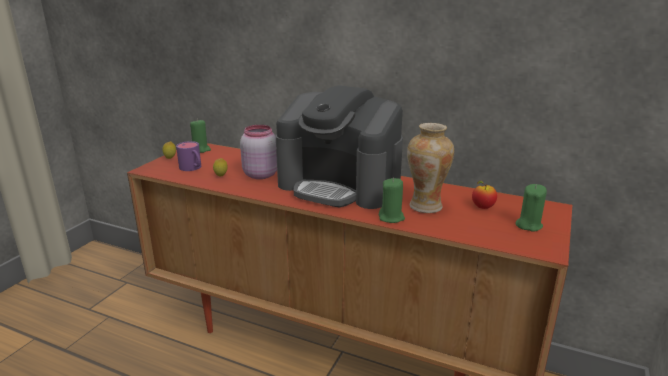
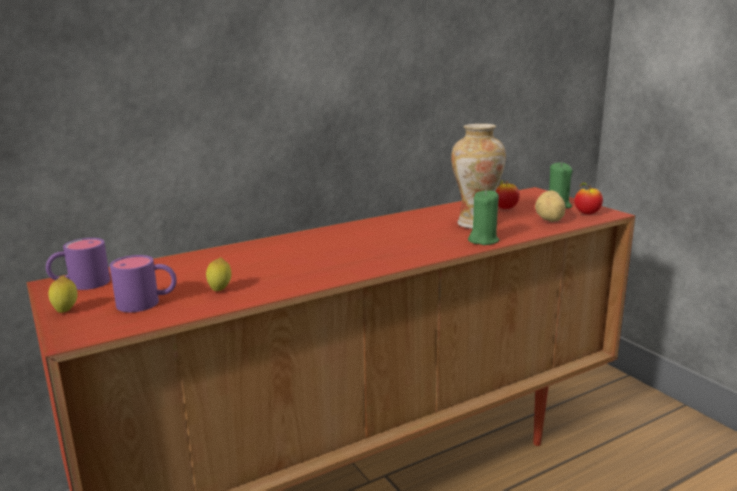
camera: 55 degrees left, 5 degrees down
green candle [190,119,211,153] -> purple mug [46,238,110,290]
pink jar [240,125,277,179] -> none
coffee machine [276,85,403,209] -> none
none -> potato [535,190,565,222]
none -> apple [574,182,603,214]

